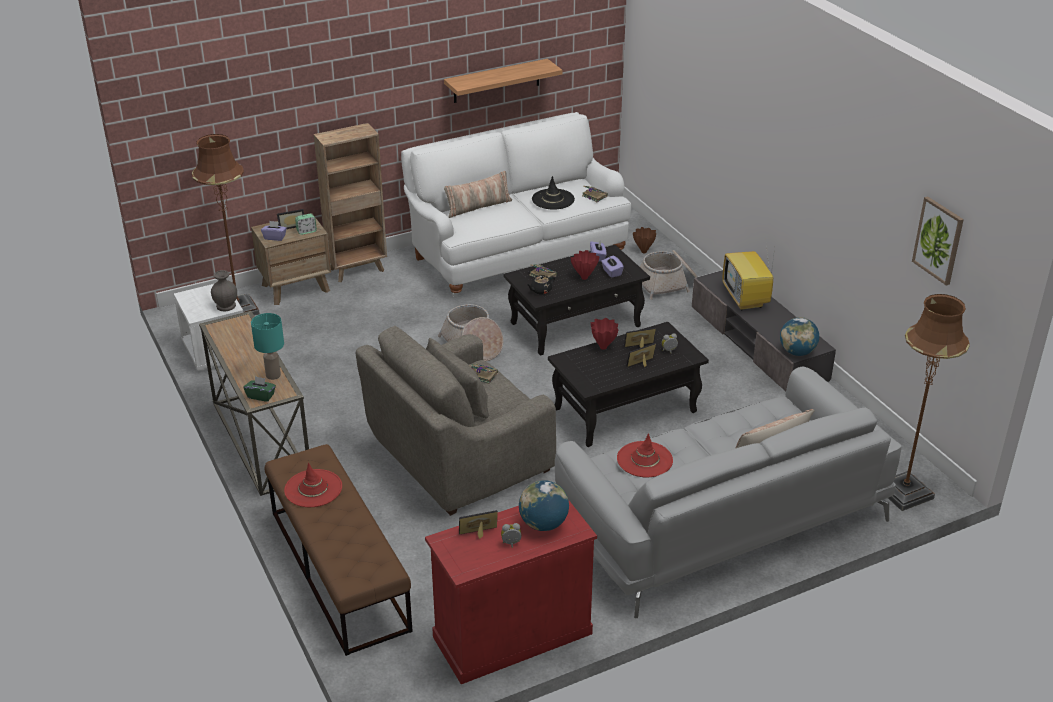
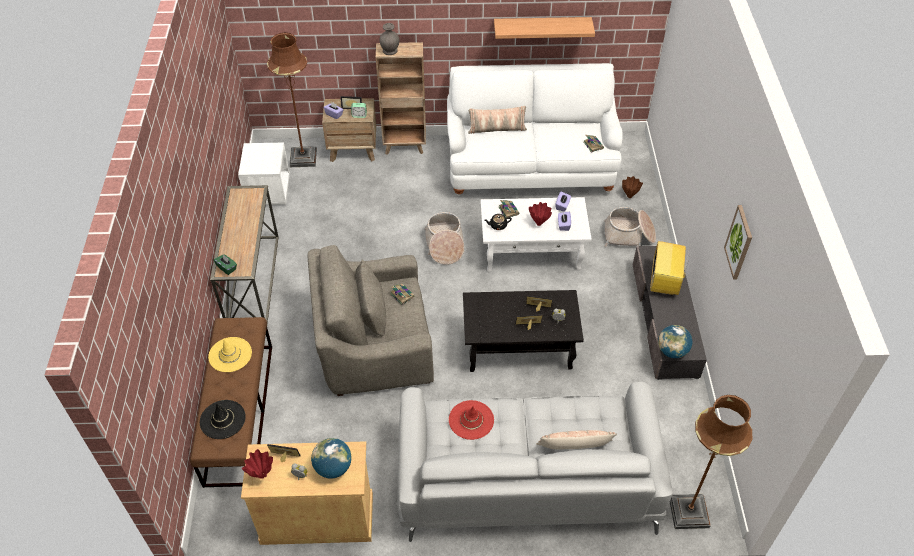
camera: 25 degrees right, 15 degrees up
grey vase [211,270,237,311] -> grey vase moved to [380,23,399,55]
turquoise table lamp [251,313,284,380] -> none
red hat [284,463,342,507] -> yellow hat [208,337,252,372]
red cabinet [425,501,597,684] -> beige cabinet [241,441,373,545]
black coffee table [504,245,650,356] -> white coffee table [481,197,592,272]
black hat [532,176,575,210] -> black hat moved to [200,400,246,439]
red vase [591,318,619,350] -> red vase moved to [242,449,273,479]
picture [912,196,964,286] -> picture moved to [724,205,752,280]

